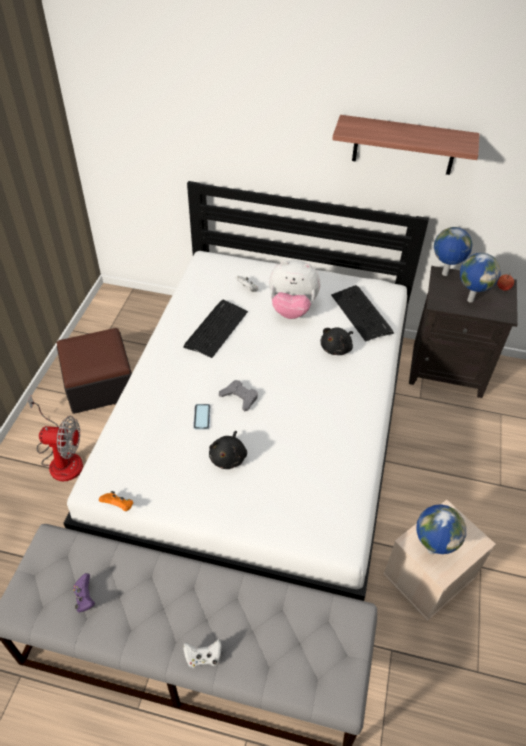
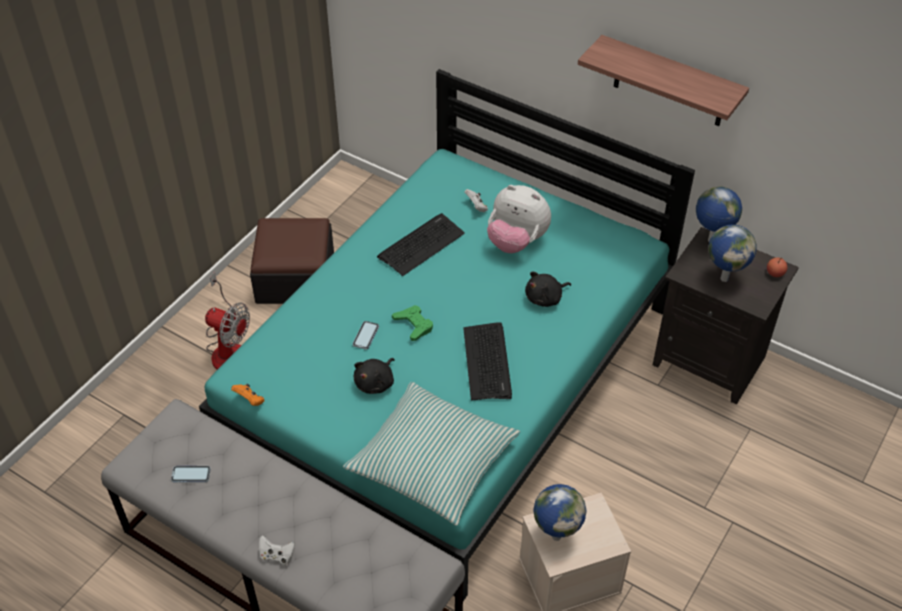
camera: 20 degrees right, 0 degrees up
white bed [63,181,429,601] -> turquoise bed [199,69,695,601]
purple game controller [73,573,95,613] -> phone [171,466,211,482]
grey game controller [219,380,258,412] -> green game controller [392,305,433,341]
keyboard [331,285,394,342] -> keyboard moved to [463,322,512,400]
none -> pillow [343,382,520,526]

